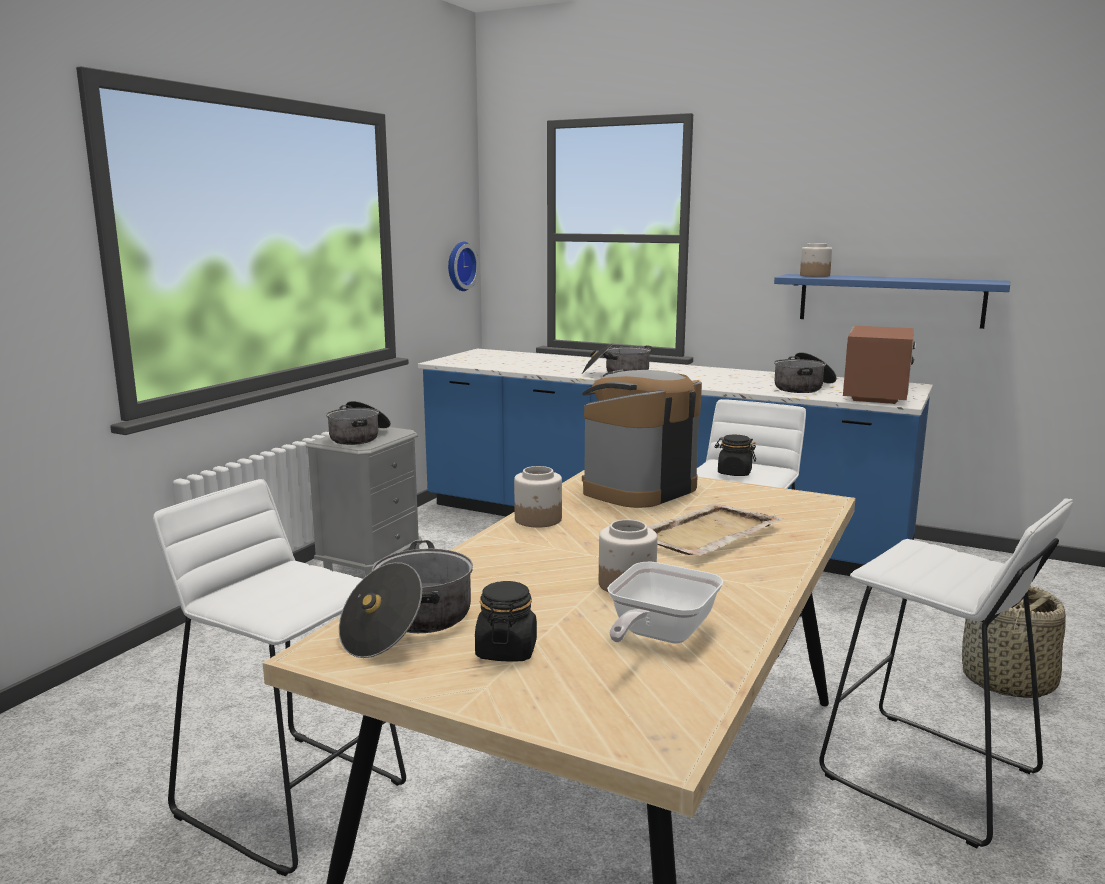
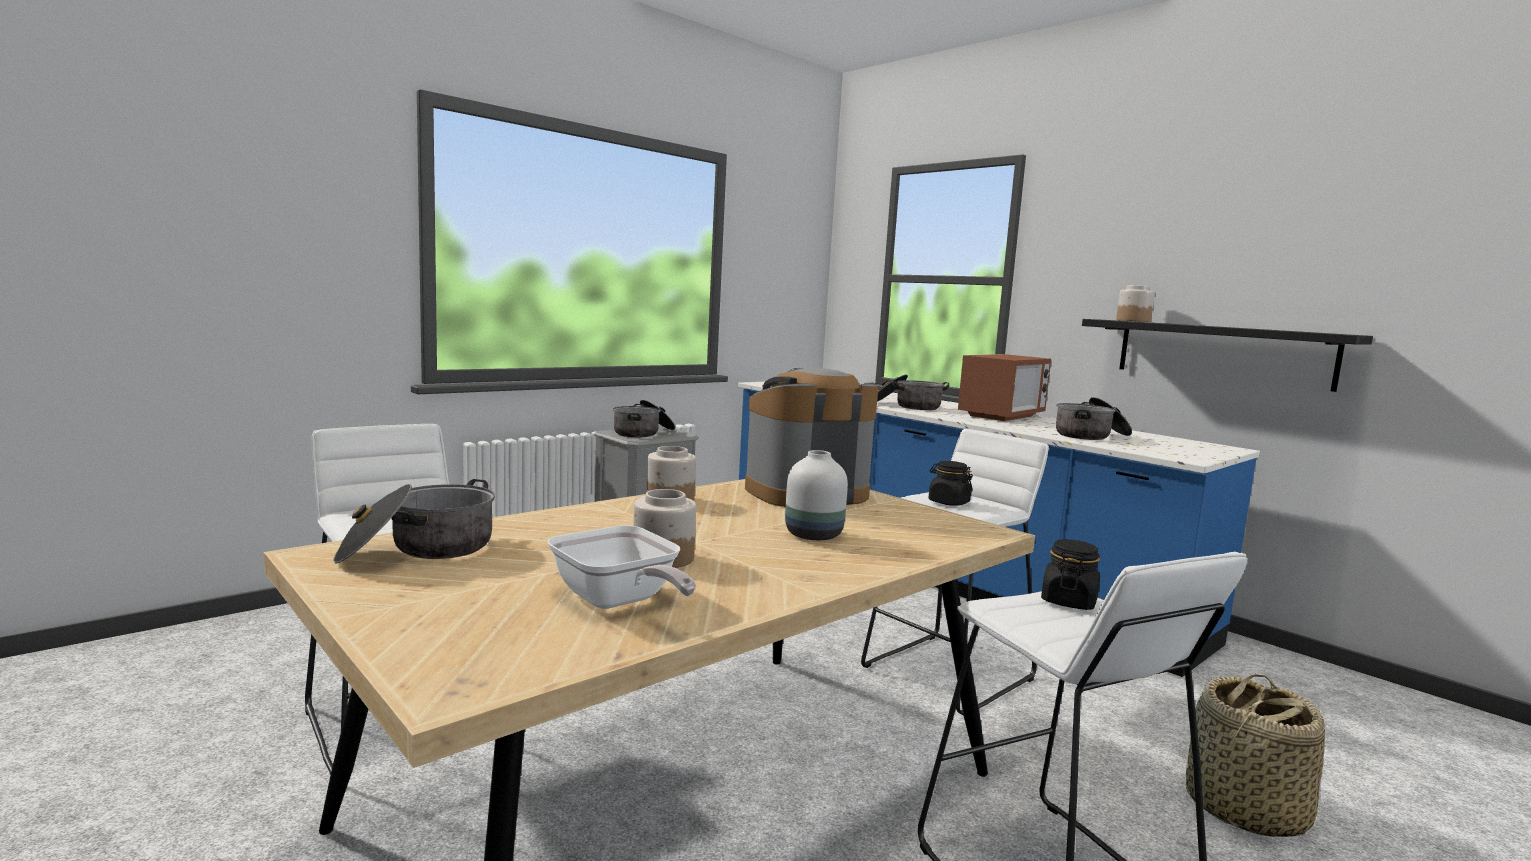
camera: 20 degrees right, 5 degrees down
wall clock [448,242,479,291] -> none
black jar [475,581,537,662] -> black jar moved to [1041,539,1100,610]
frying pan [607,562,723,644] -> frying pan turned 90 degrees counterclockwise [547,525,696,609]
beige tray [648,503,784,556] -> white vase [785,450,848,540]
blue shelf [774,274,1010,329] -> black shelf [1082,319,1373,392]
microwave [843,326,916,404] -> microwave moved to [958,354,1051,421]

